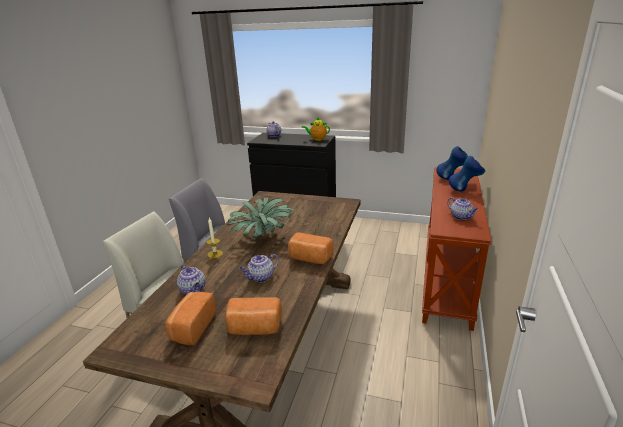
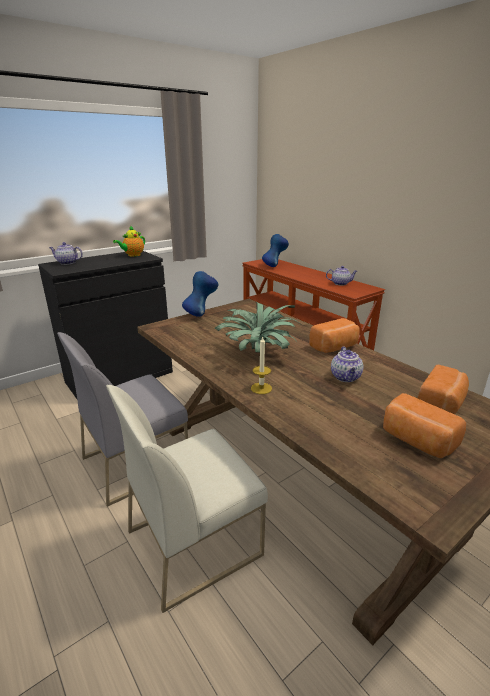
camera: 55 degrees left, 0 degrees up
teapot [177,265,206,295] -> none
blue vase [449,156,485,192] -> blue vase moved to [182,271,218,317]

